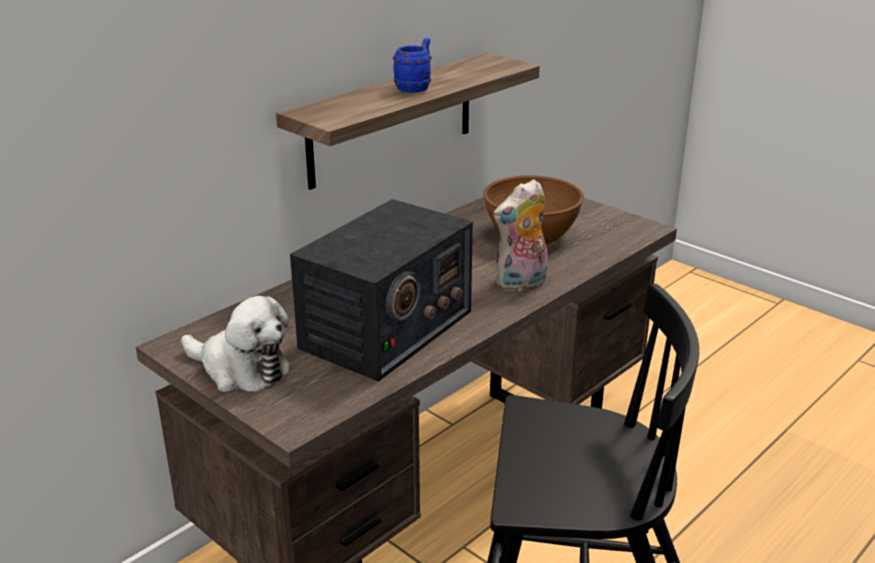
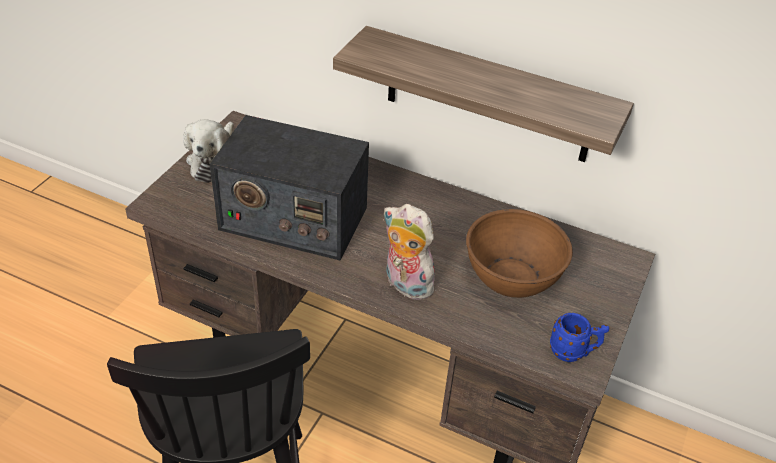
camera: 70 degrees right, 15 degrees up
blue mug [393,38,432,92] -> blue mug moved to [550,313,609,362]

